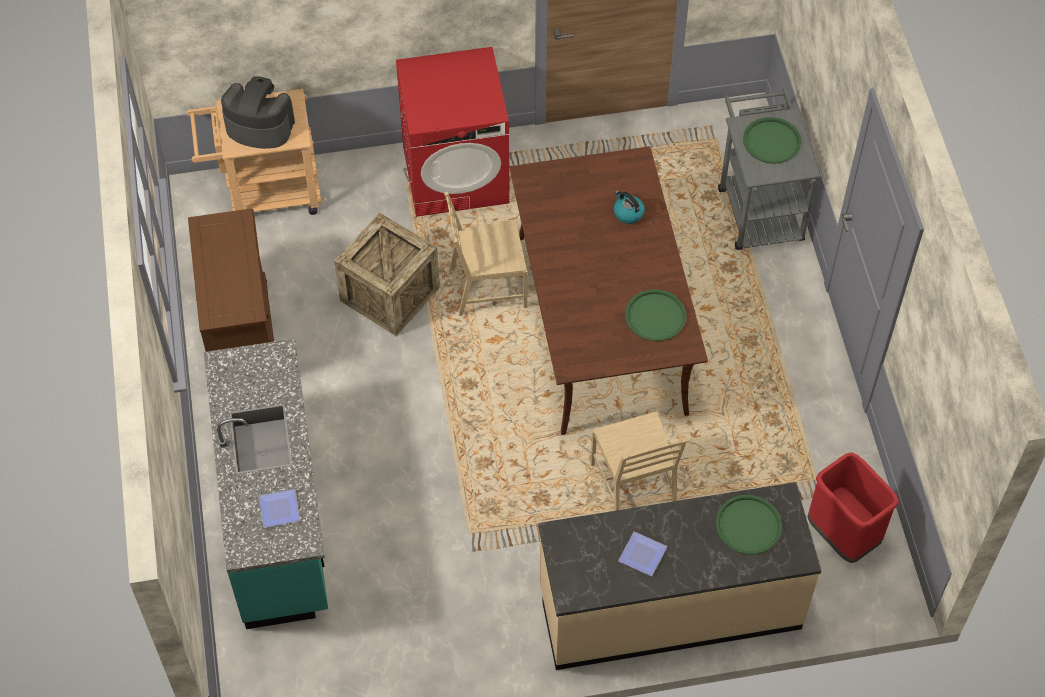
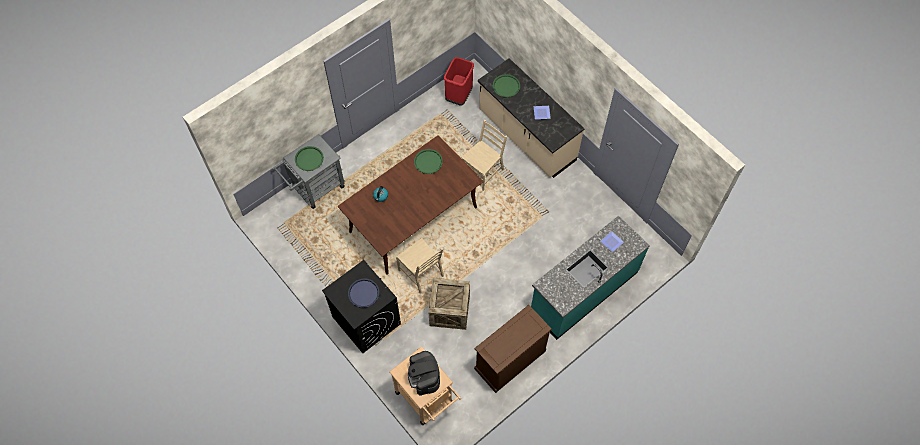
camera: 120 degrees left, 5 degrees up
red washing machine [396,47,510,217] -> black washing machine [322,260,401,353]
none -> blue tray [348,278,379,308]

